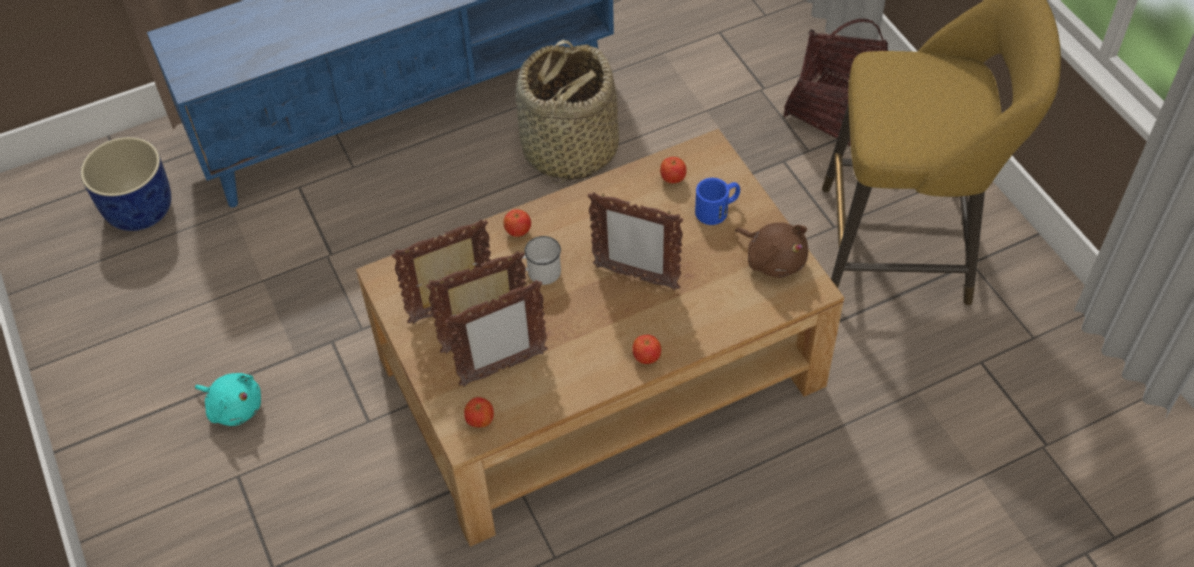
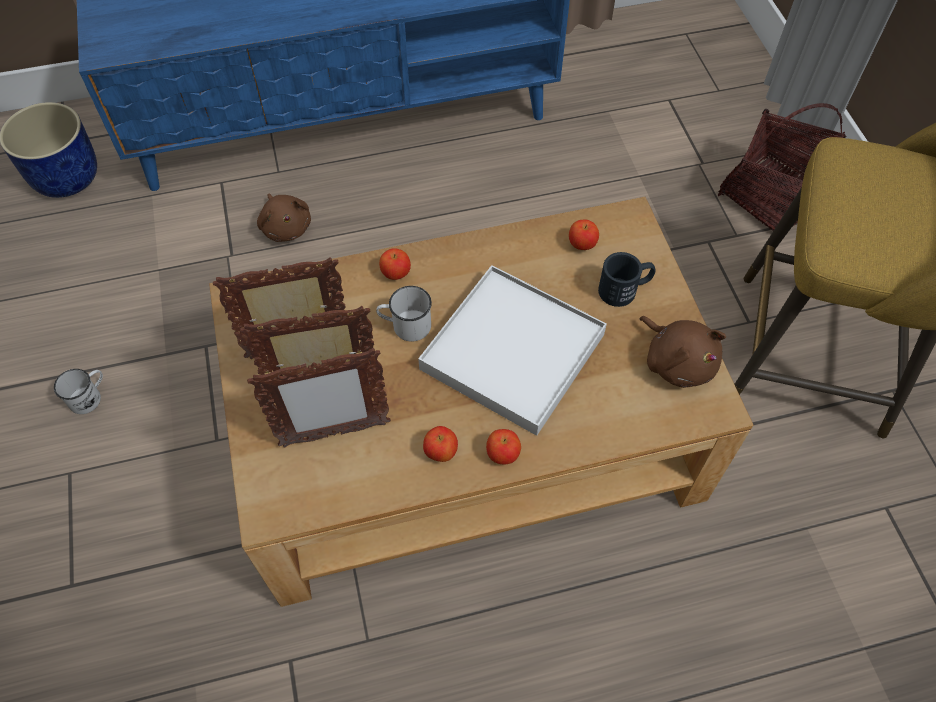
camera: 10 degrees right, 5 degrees up
turquoise plush toy [195,373,261,426] -> white mug [54,369,103,414]
apple [464,397,494,427] -> apple moved to [423,426,458,462]
basket [515,40,619,184] -> none
picture frame [588,192,684,290] -> white tray [418,265,607,436]
blue mug [695,178,740,225] -> black mug [598,252,656,307]
none -> brown plush toy [257,193,311,242]

